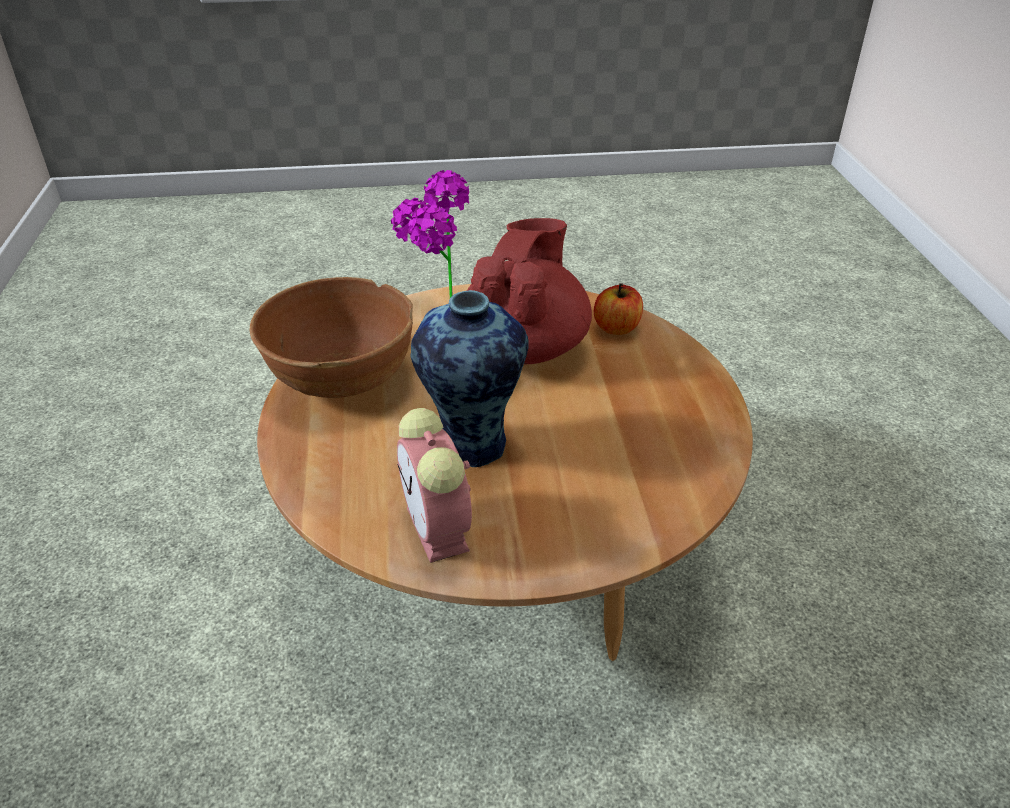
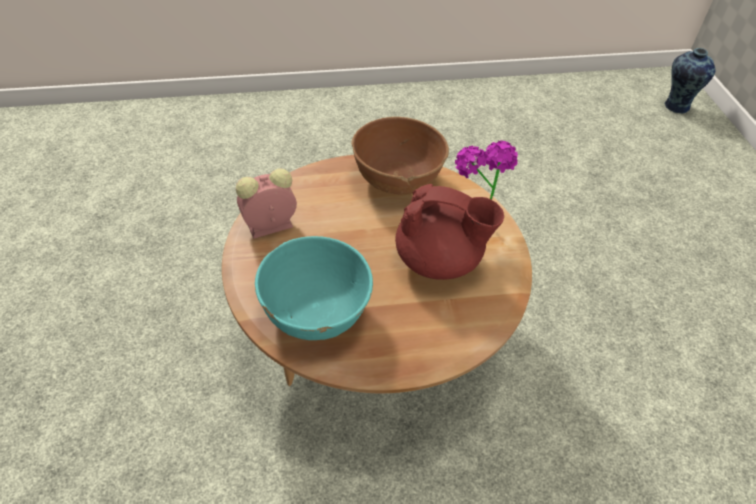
camera: 85 degrees right, 10 degrees up
vase [410,290,528,467] -> vase moved to [664,48,715,113]
apple [594,283,643,335] -> none
none -> turquoise bowl [255,236,373,340]

